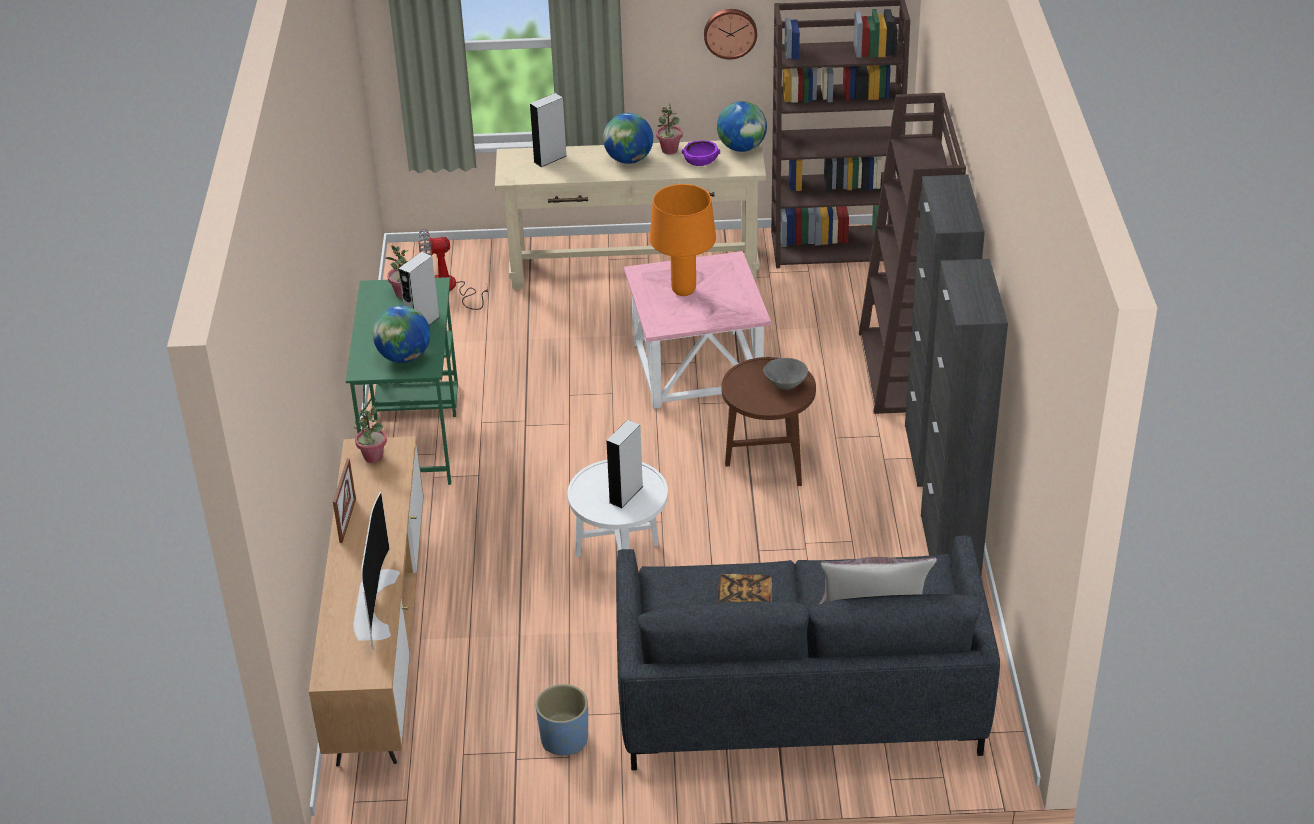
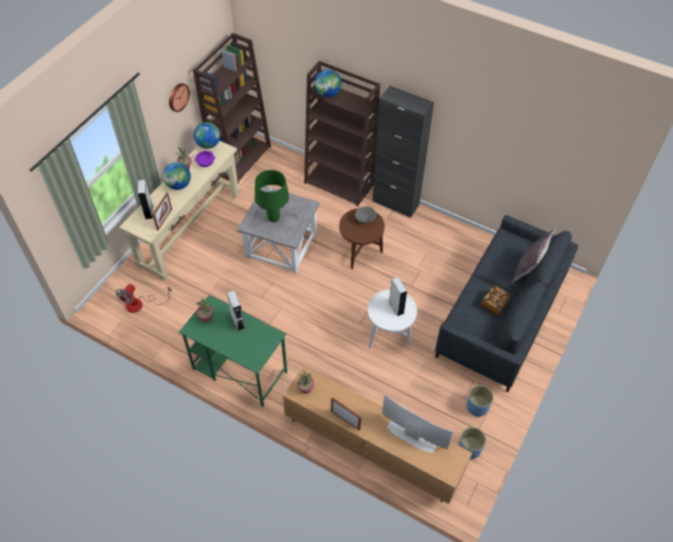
camera: 60 degrees left, 15 degrees up
globe [373,306,430,363] -> globe moved to [314,69,342,97]
pink side table [624,251,771,409] -> grey side table [237,186,320,274]
orange table lamp [650,184,716,296] -> green table lamp [255,170,289,222]
black cabinet [921,259,1008,575] -> none
none -> picture frame [152,193,172,231]
none -> blue planter [458,427,486,459]

